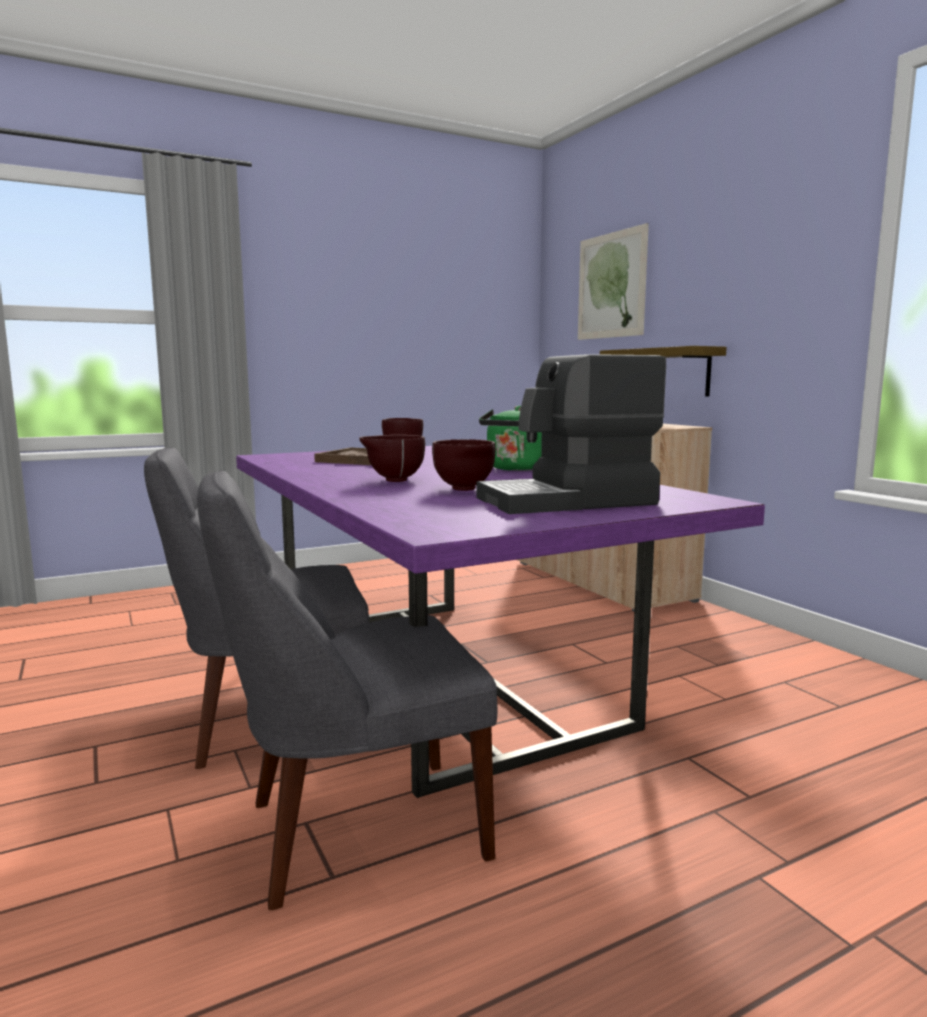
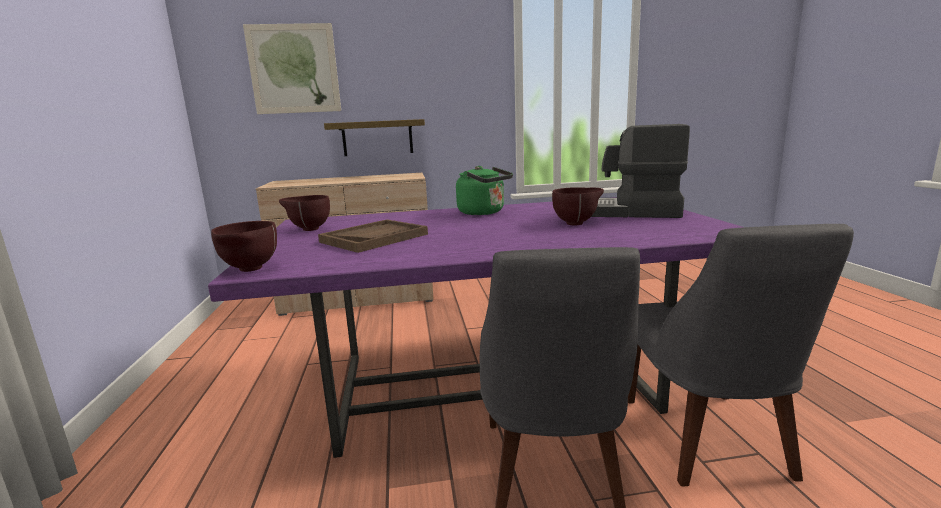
camera: 70 degrees left, 5 degrees up
brown bowl [360,435,425,482] -> brown bowl moved to [211,221,277,272]
coffee machine [476,354,666,514] -> coffee machine turned 105 degrees clockwise [591,124,690,218]

